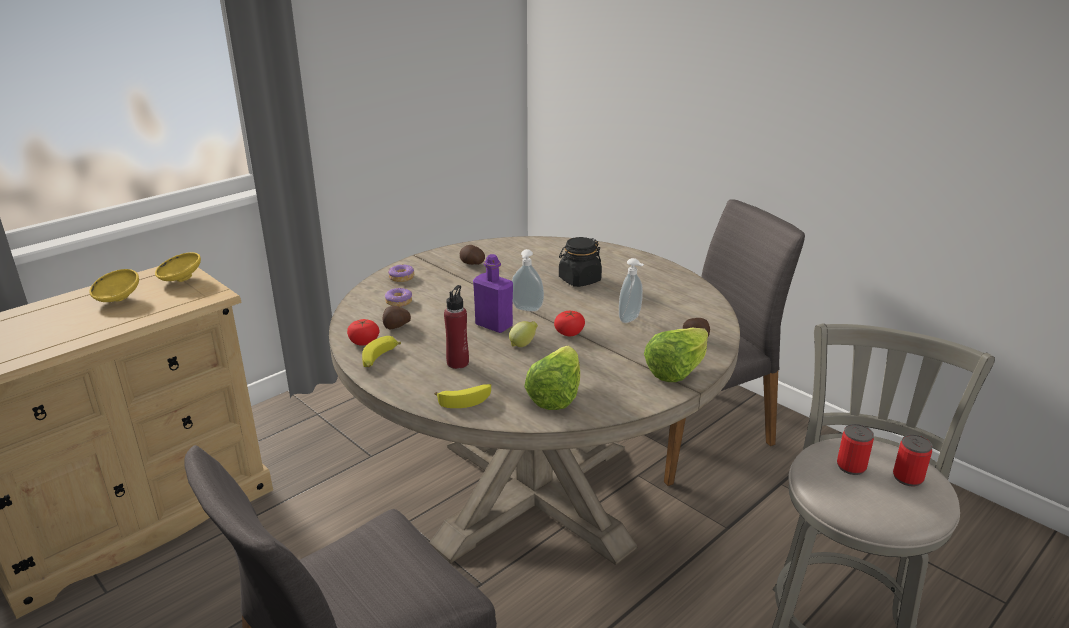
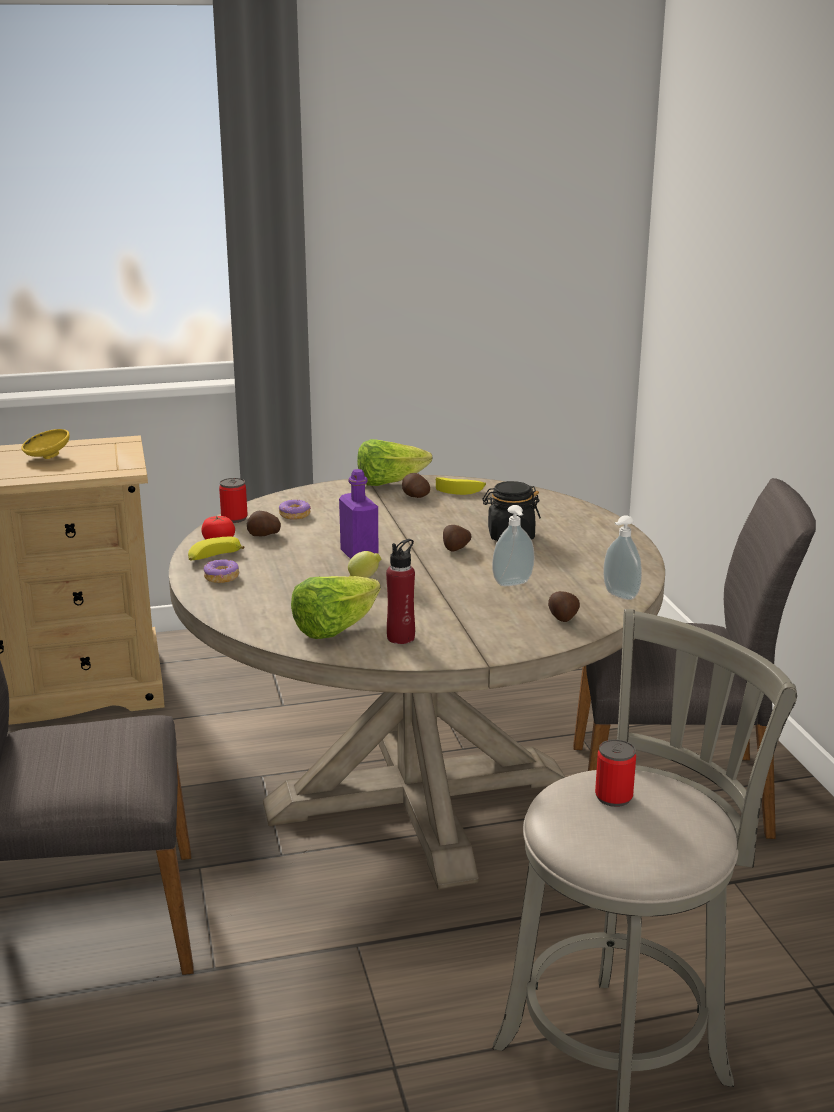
camera: 30 degrees right, 5 degrees down
yellow bowl [155,252,201,282] -> none
donut [388,264,414,282] -> donut moved to [204,559,239,583]
banana [435,384,491,408] -> banana moved to [436,477,486,495]
red bottle [444,285,469,369] -> red bottle moved to [386,539,415,644]
soap dispenser [512,249,544,312] -> soap dispenser moved to [603,515,642,600]
tomato [554,311,585,336] -> none
lettuce [644,328,708,382] -> lettuce moved to [357,439,432,486]
can [893,434,933,486] -> can moved to [219,478,248,523]
none -> potato [443,525,471,552]

